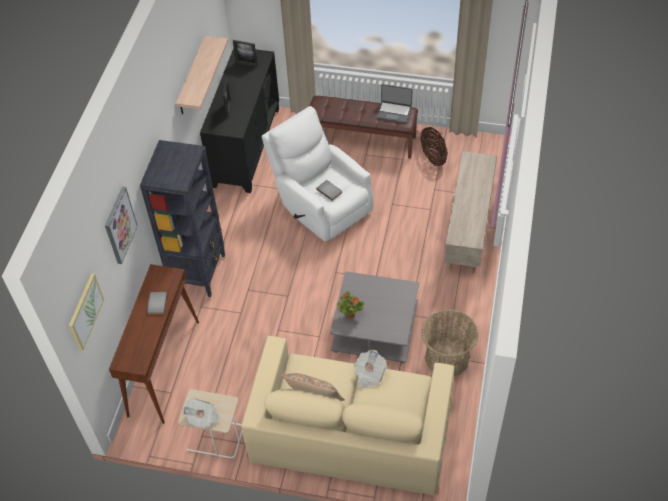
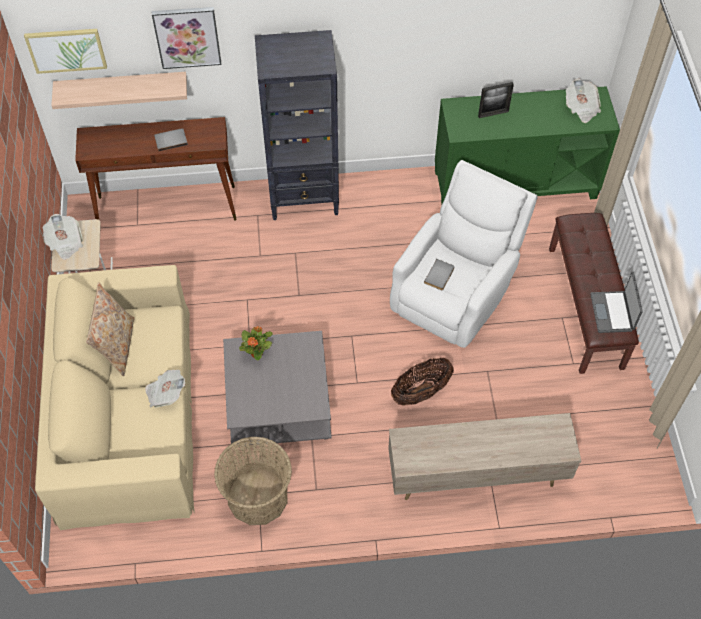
camera: 70 degrees right, 5 degrees up
shelf [176,36,228,114] -> shelf moved to [51,72,187,109]
black cabinet [200,48,279,193] -> green cabinet [435,86,620,206]
picture frame [233,40,258,67] -> newspaper [566,78,601,123]
basket [420,127,448,166] -> basket moved to [391,358,454,406]

